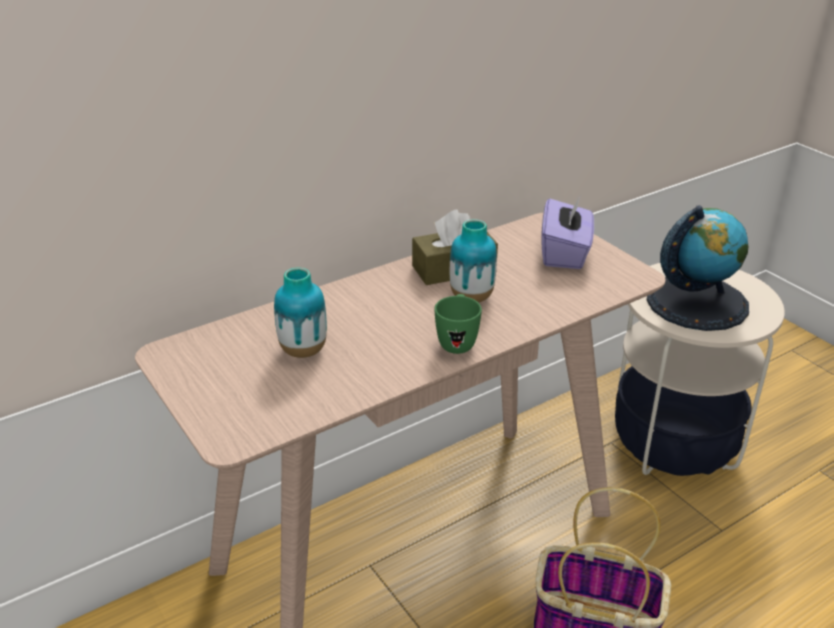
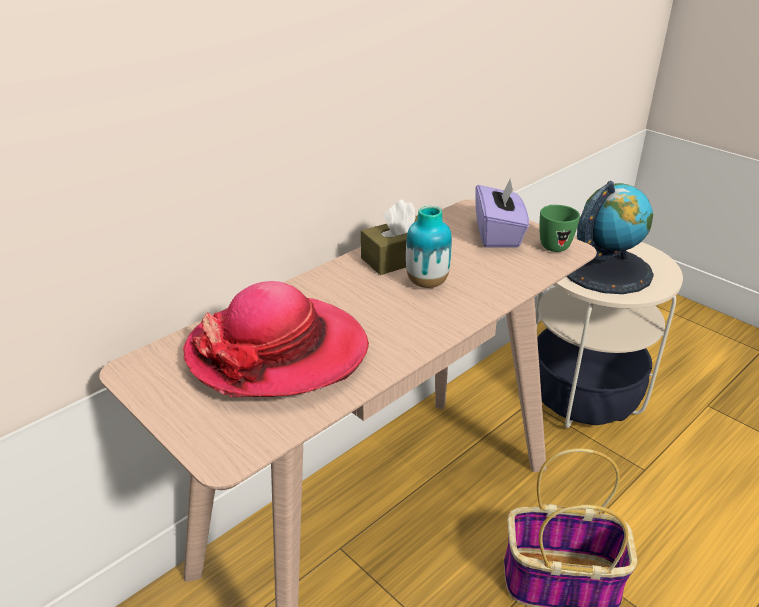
camera: 10 degrees left, 0 degrees up
vase [274,267,327,358] -> hat [183,281,369,397]
green mug [434,294,482,354] -> green mug moved to [540,205,580,252]

